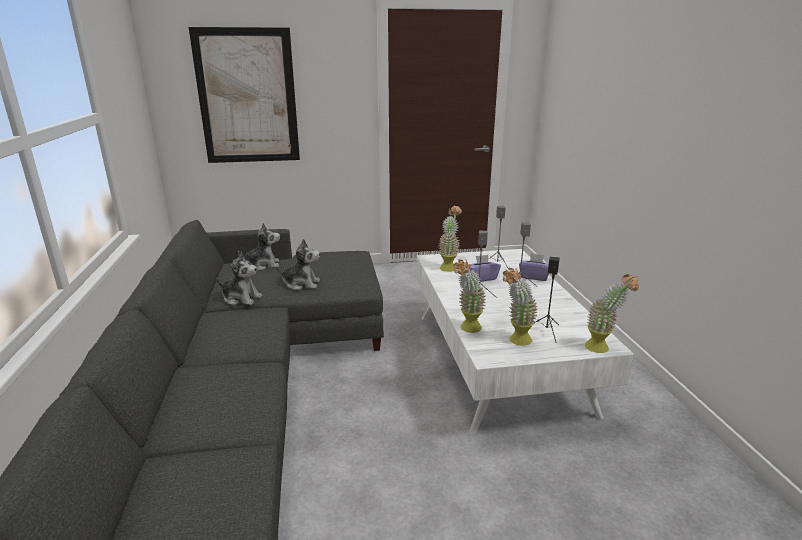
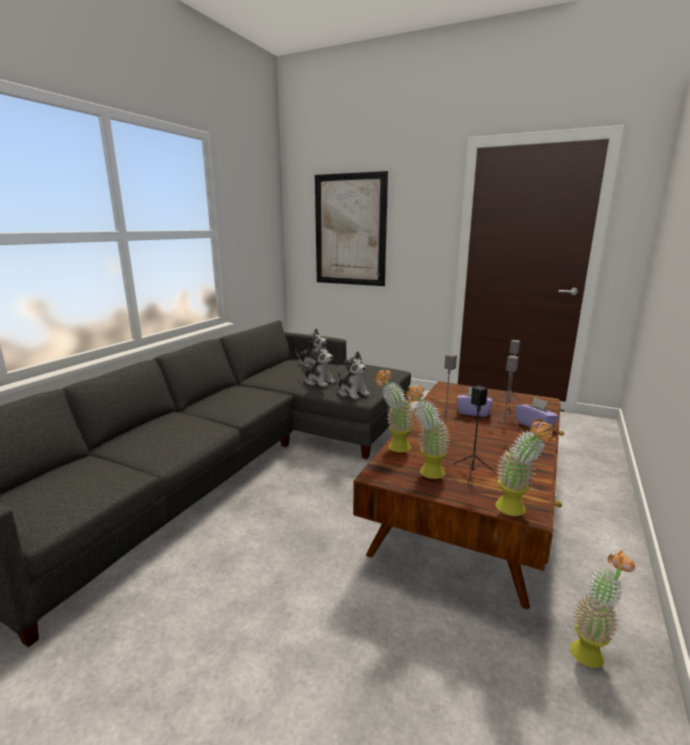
camera: 35 degrees right, 5 degrees down
plush toy [216,251,263,305] -> plush toy moved to [338,351,370,400]
white coffee table [416,249,634,434] -> brown coffee table [353,381,564,609]
potted plant [438,205,462,272] -> potted plant moved to [570,550,635,668]

